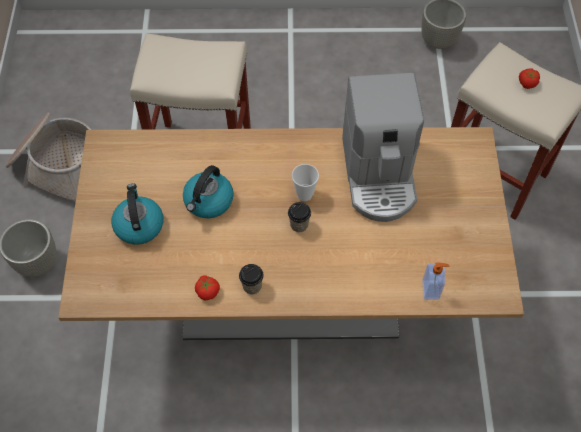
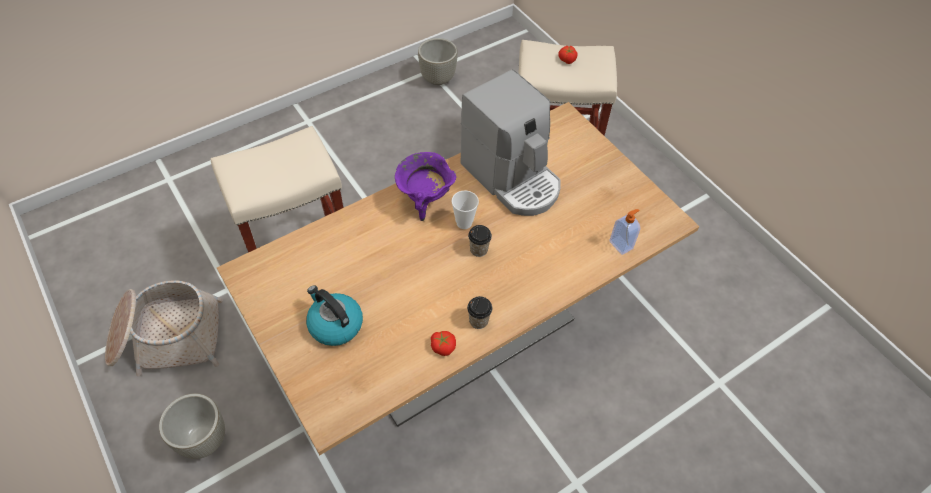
camera: 35 degrees left, 5 degrees down
kettle [183,165,234,218] -> none
none -> purple cooking pot [395,152,456,221]

